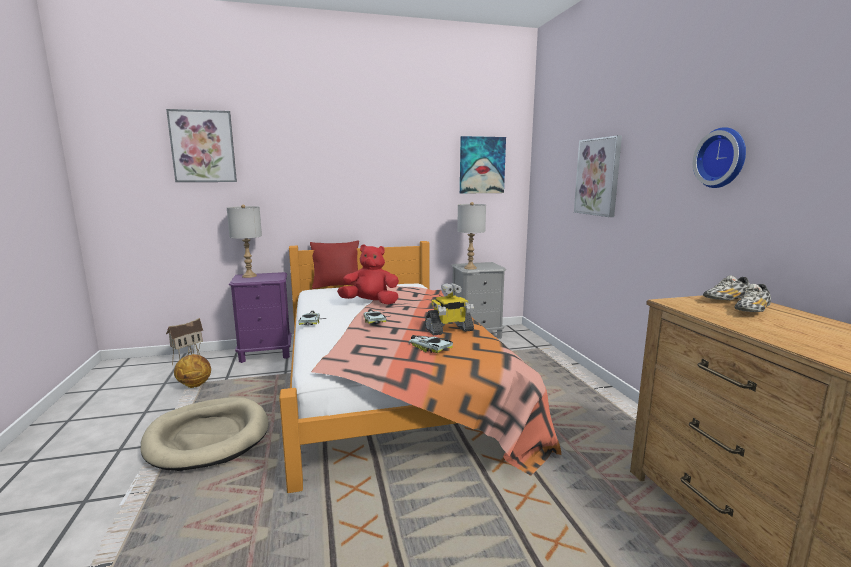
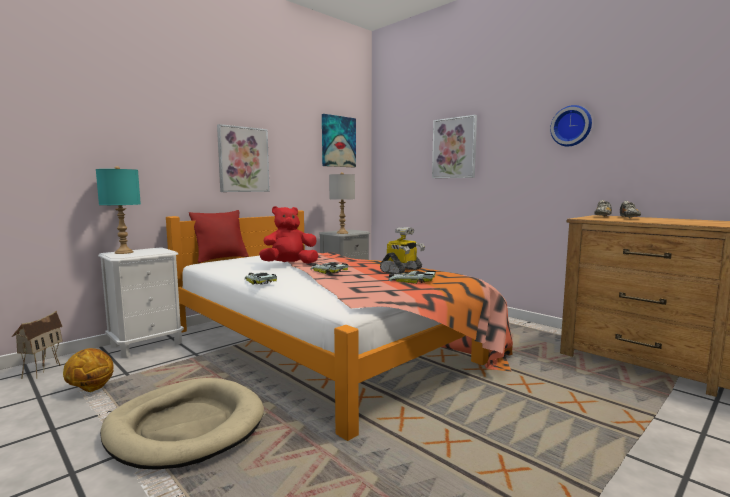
camera: 30 degrees left, 5 degrees down
picture [166,109,237,182] -> picture moved to [217,124,270,192]
grey table lamp [227,204,262,278] -> turquoise table lamp [96,166,141,254]
purple nightstand [229,272,292,363] -> white nightstand [98,247,184,358]

